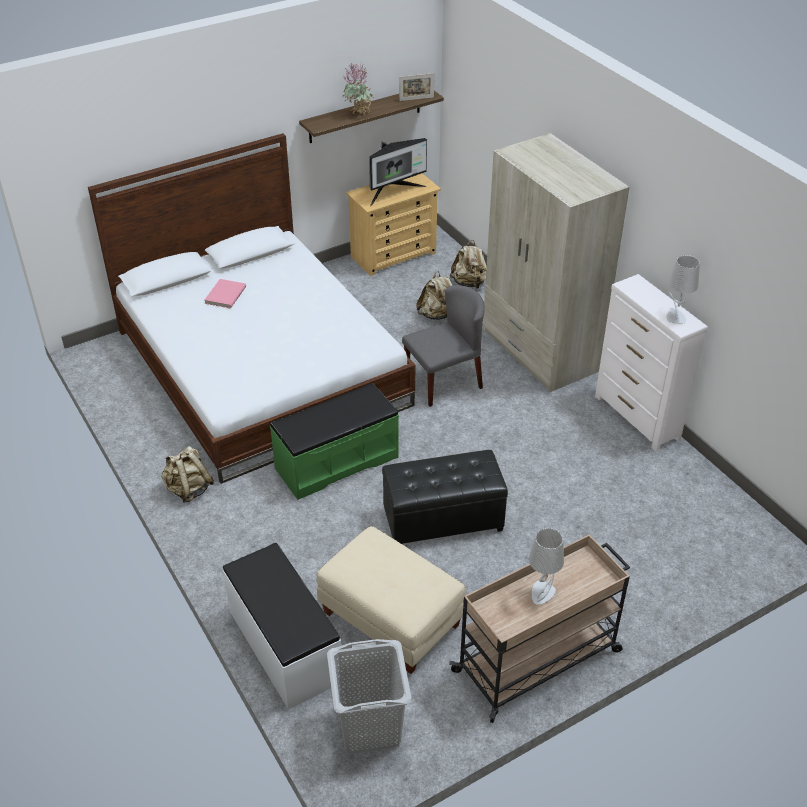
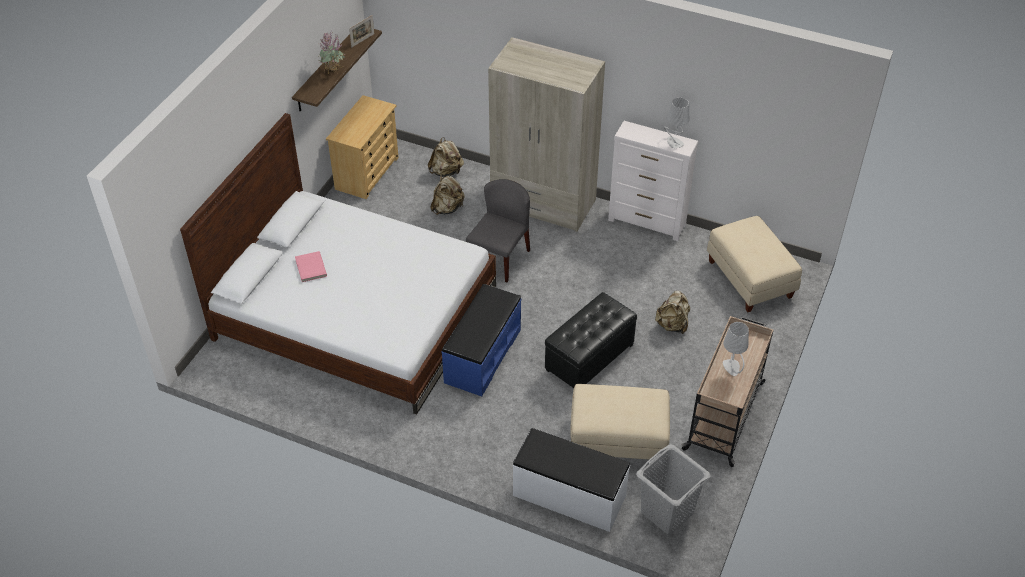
camera: 35 degrees left, 5 degrees up
beige backpack [162,446,214,503] -> beige backpack moved to [655,291,690,334]
green bench [270,383,399,500] -> blue bench [442,284,522,396]
monitor [369,138,427,206] -> none
none -> beige ottoman [707,216,802,312]

